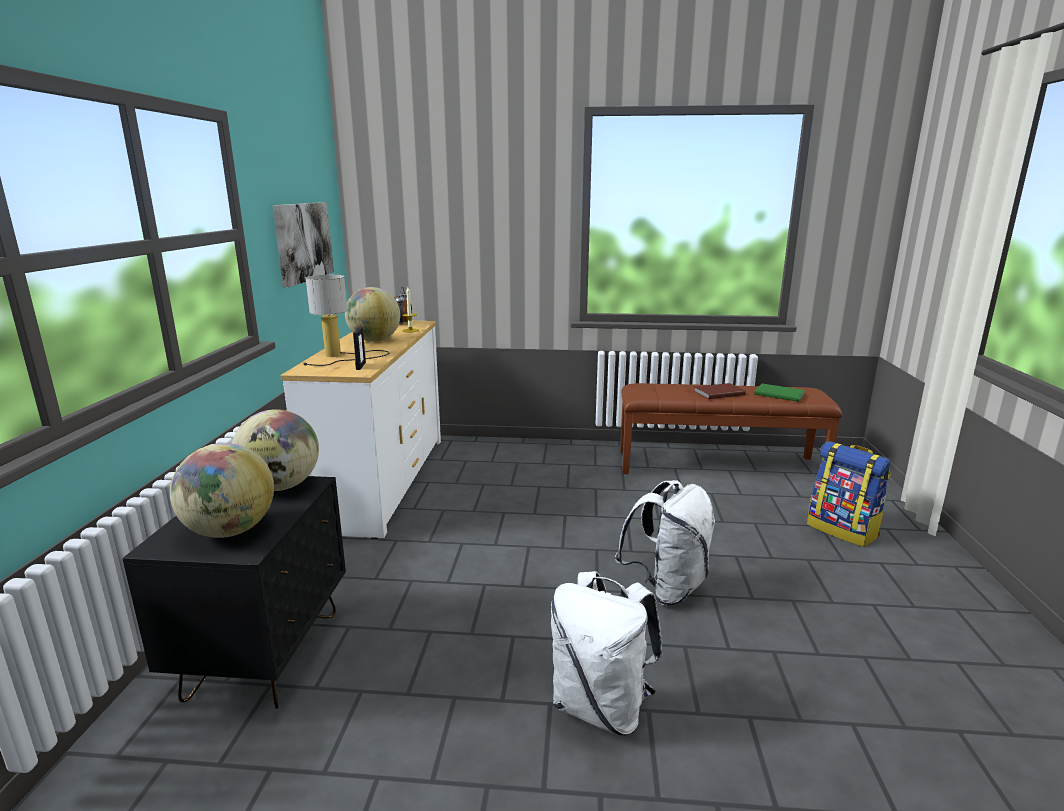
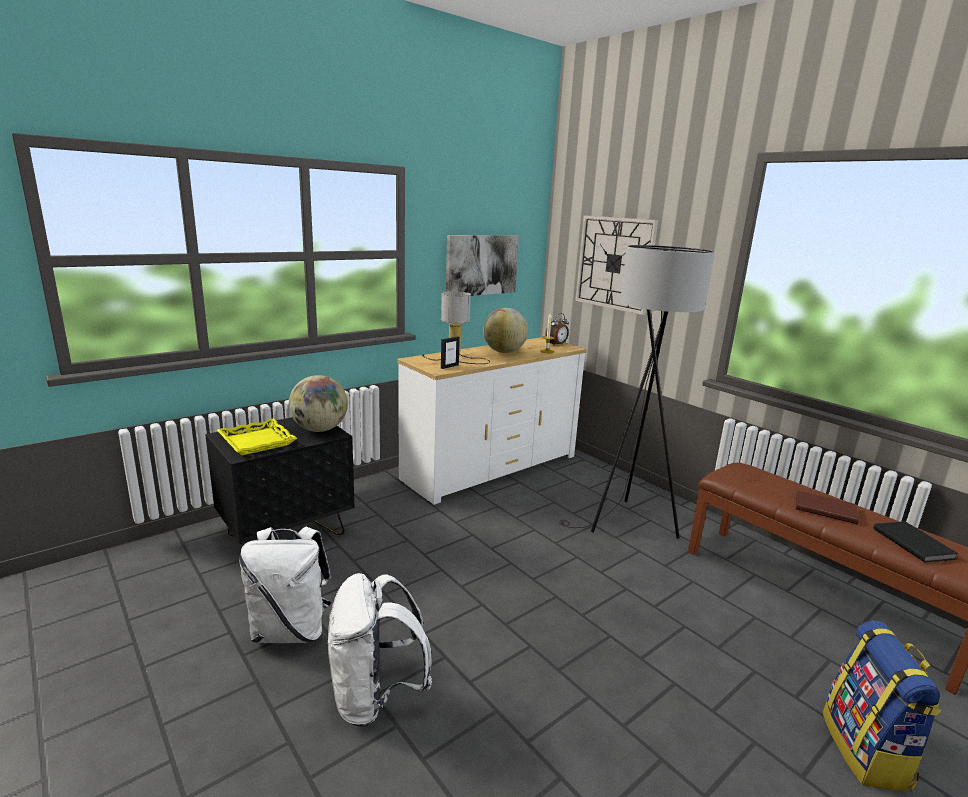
camera: 45 degrees right, 0 degrees up
globe [170,443,274,538] -> yellow tray [217,419,297,455]
white backpack [615,480,715,606] -> white backpack moved to [239,526,331,643]
green book [755,383,805,402] -> black book [874,522,959,562]
none -> grey floor lamp [559,245,714,539]
none -> wall clock [575,215,658,315]

